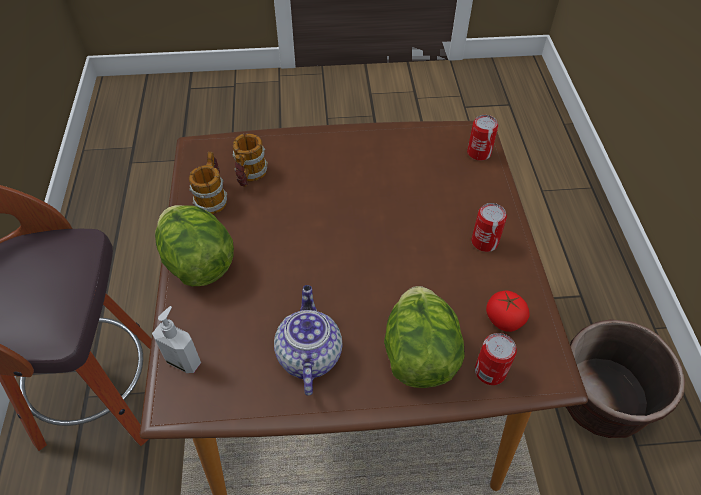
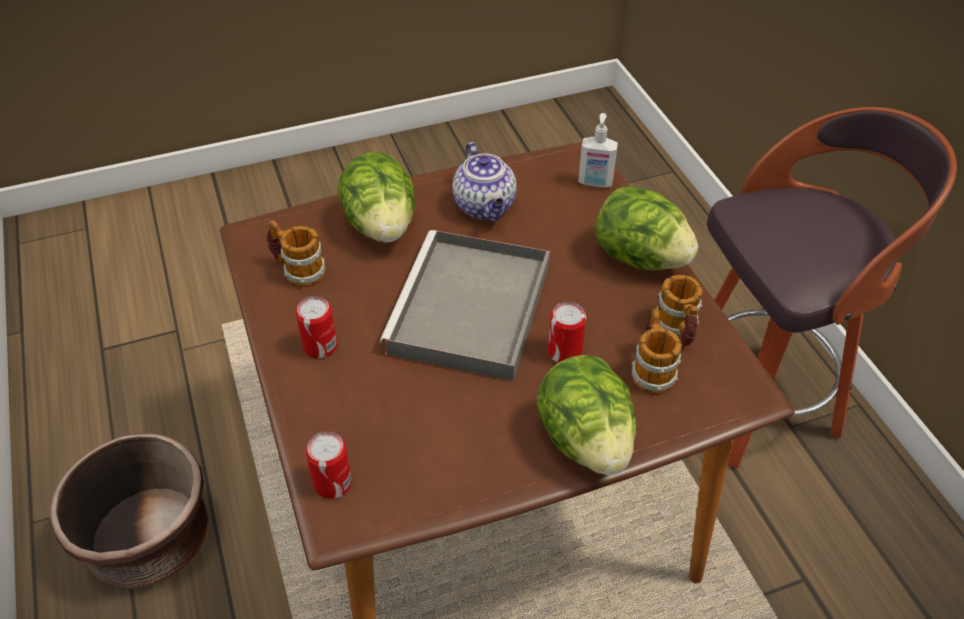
camera: 165 degrees right, 5 degrees down
can [475,333,517,385] -> can moved to [548,302,586,363]
tomato [486,291,529,332] -> mug [267,220,325,287]
none -> grey tray [380,230,550,381]
none -> lettuce [537,355,636,475]

